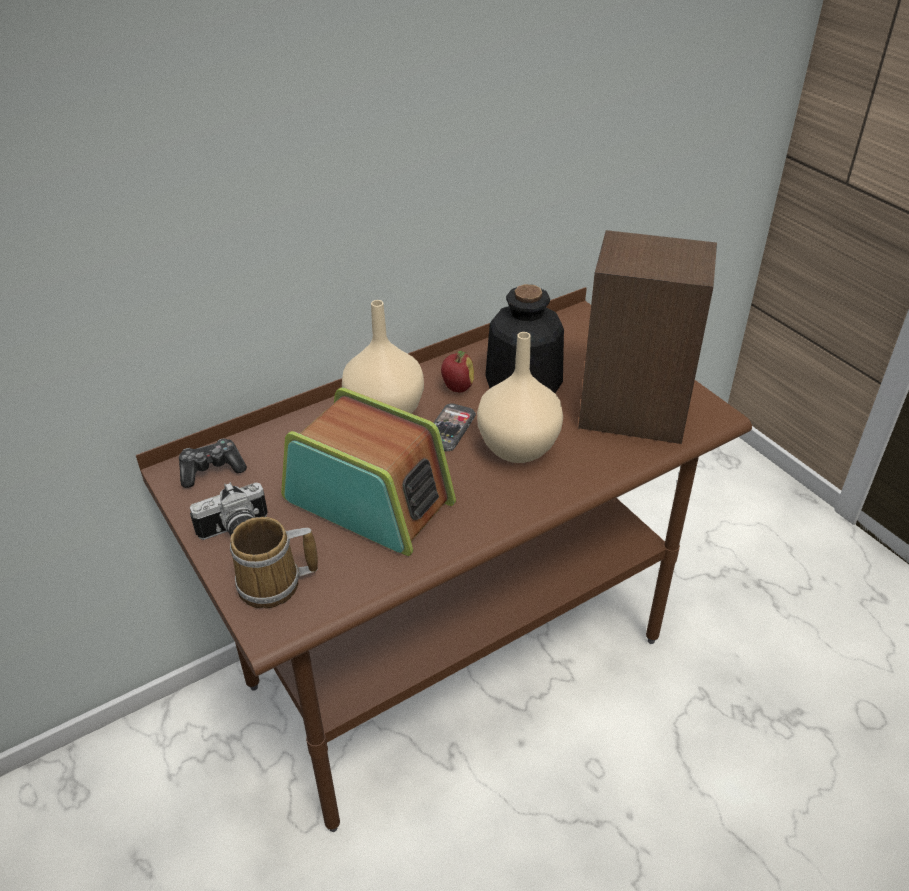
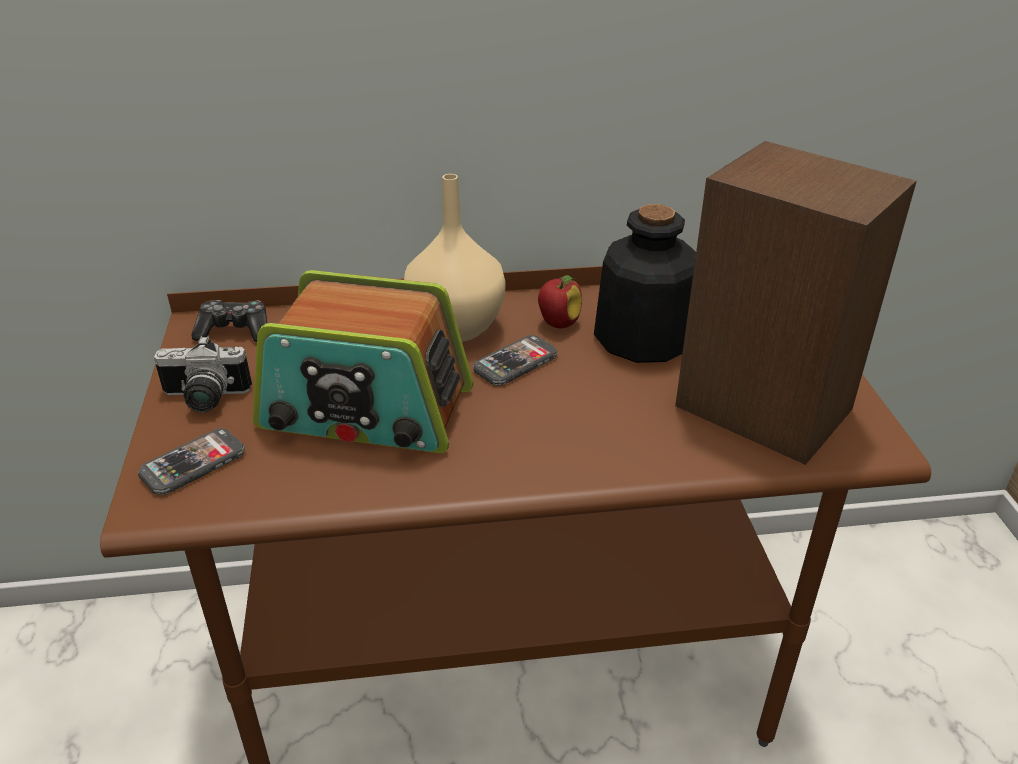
camera: 25 degrees right, 5 degrees down
mug [230,517,318,609] -> phone [138,428,245,495]
radio [281,387,456,556] -> radio turned 135 degrees clockwise [253,270,473,453]
beige vase [477,332,563,463] -> none

